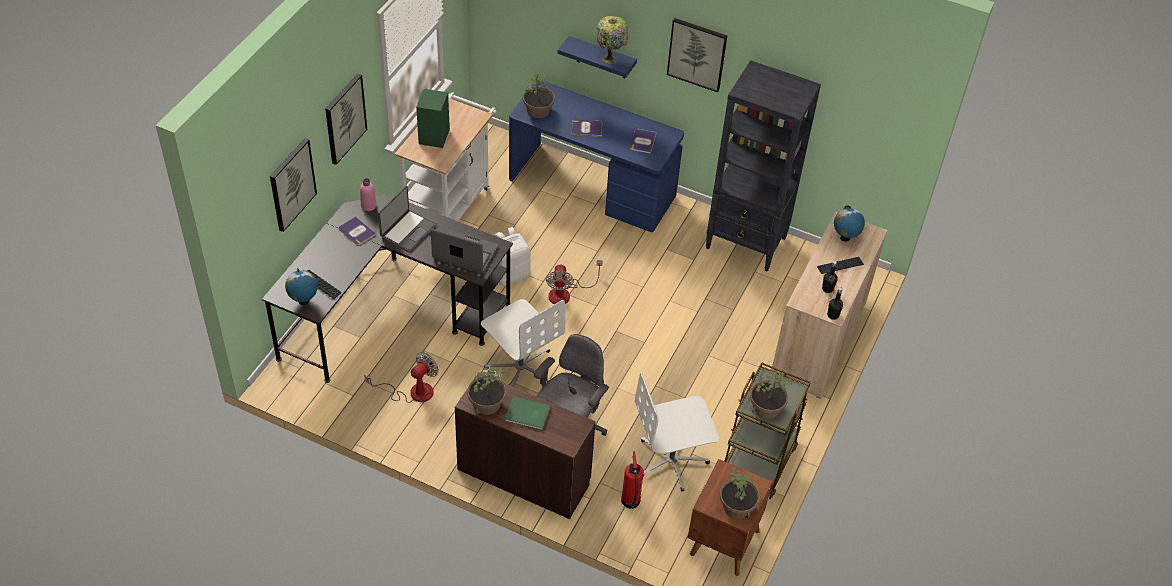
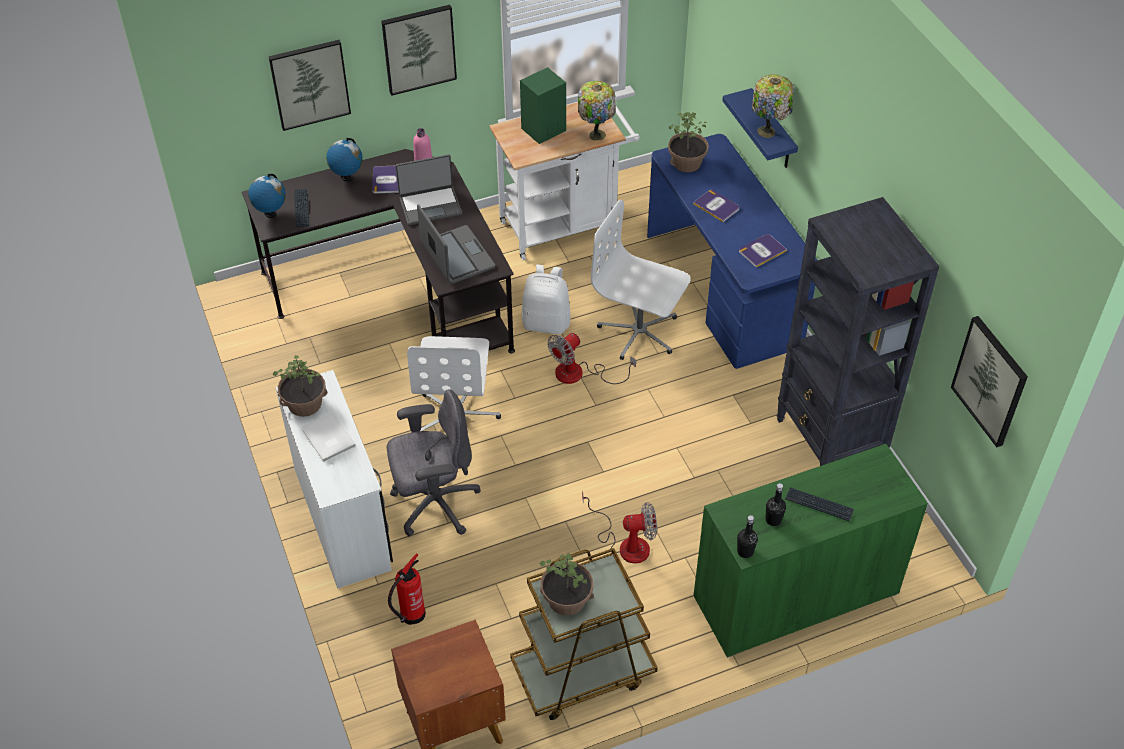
camera: 45 degrees right, 0 degrees up
fan [364,352,439,403] -> fan moved to [582,491,657,564]
brown desk [455,372,596,519] -> white desk [275,370,393,589]
green book [505,397,550,430] -> white book [301,412,356,463]
white office chair [635,372,719,491] -> white office chair moved to [591,200,691,360]
picture [667,18,727,92] -> picture moved to [951,316,1028,447]
potted plant [720,467,760,519] -> none
beige cabinet [772,211,888,399] -> green cabinet [693,444,928,658]
globe [834,205,865,242] -> globe moved to [326,138,363,182]
none -> table lamp [578,81,616,141]

